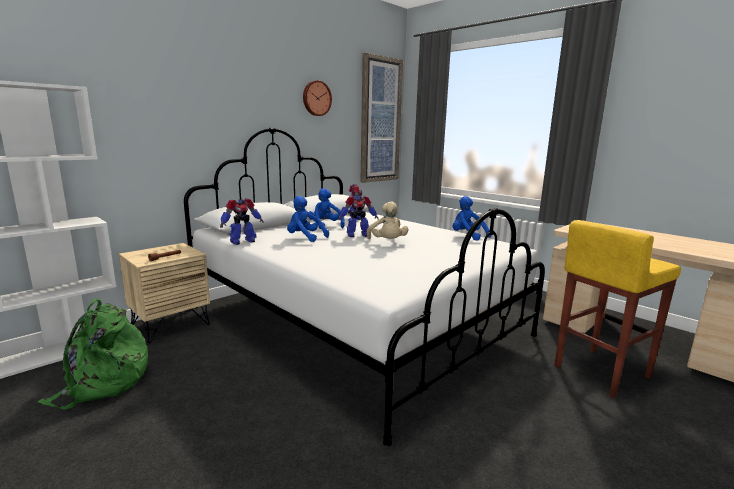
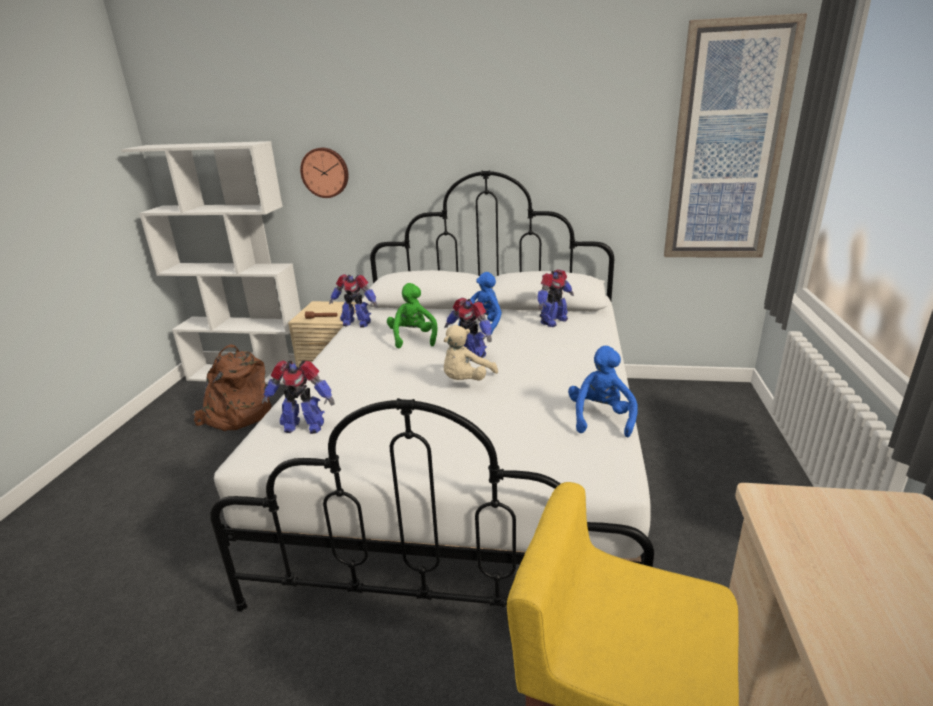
camera: 55 degrees right, 10 degrees up
green backpack [38,298,148,409] -> brown backpack [193,344,271,431]
blue plush toy [287,196,329,242] -> green plush toy [387,283,438,348]
wall clock [303,80,332,116] -> wall clock moved to [300,148,349,198]
none -> toy robot [262,361,335,434]

